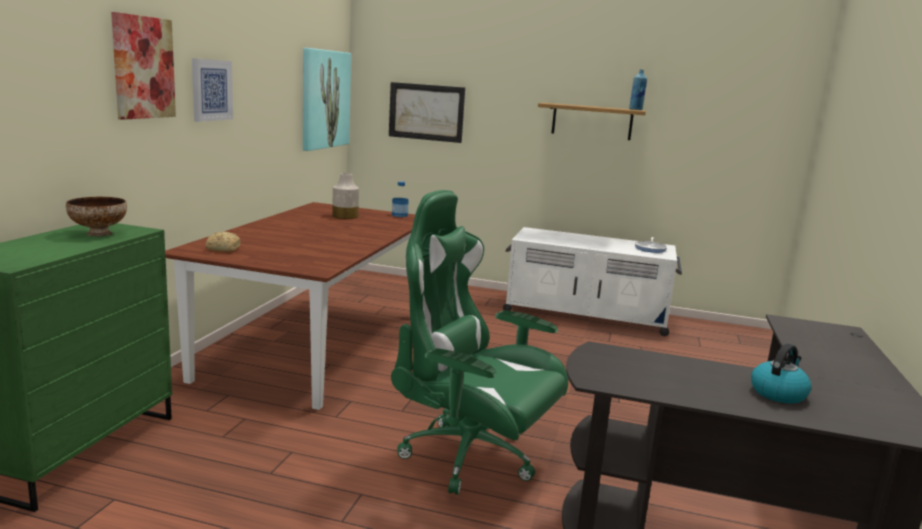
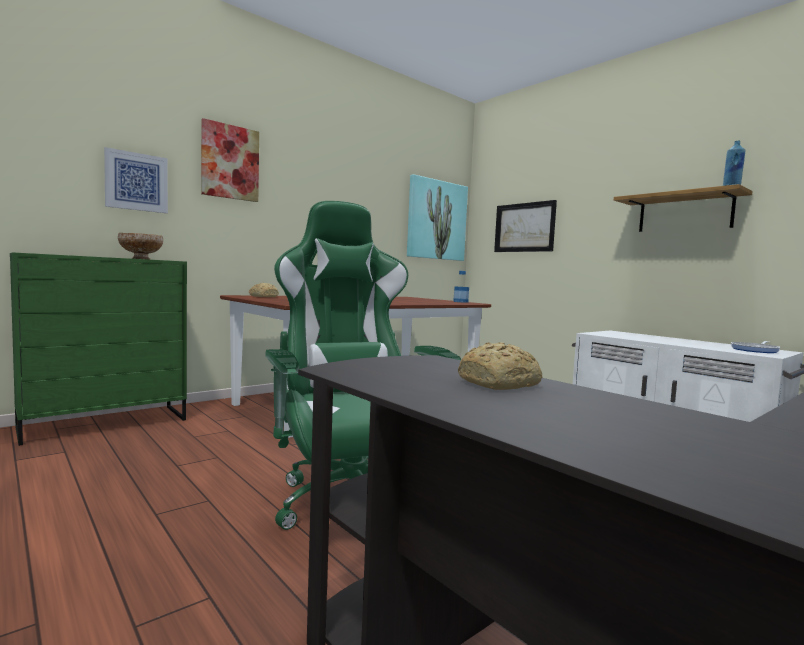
camera: 35 degrees right, 10 degrees down
picture [192,58,233,122] -> picture moved to [104,147,168,213]
beige vase [332,173,359,219] -> none
kettle [751,343,812,404] -> none
none -> bread [458,342,542,390]

